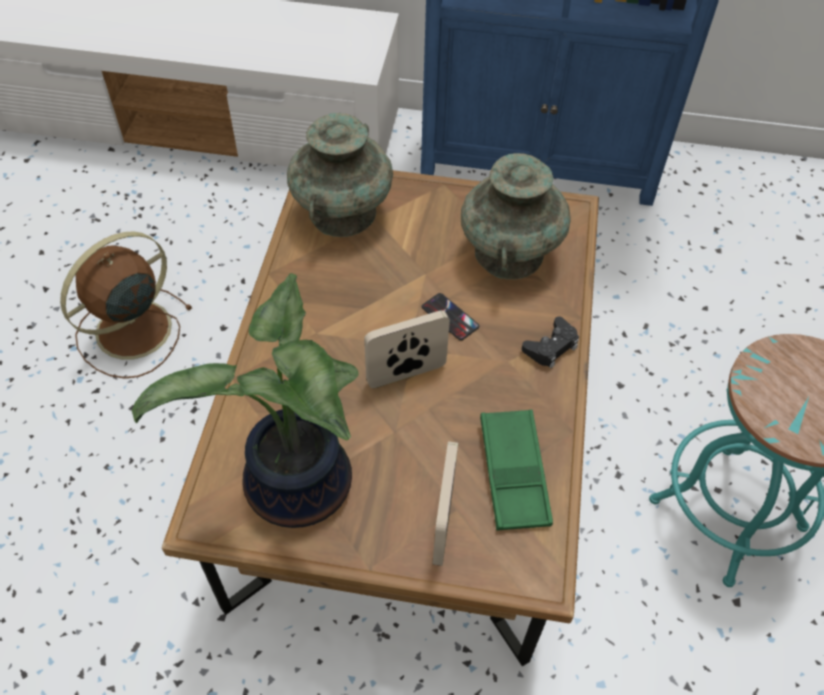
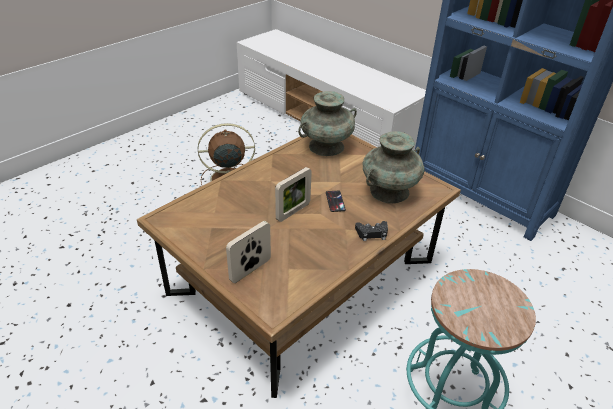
camera: 35 degrees right, 15 degrees down
potted plant [132,273,358,528] -> none
picture frame [364,310,450,388] -> picture frame turned 120 degrees clockwise [275,167,312,222]
green tray [480,409,553,531] -> none

